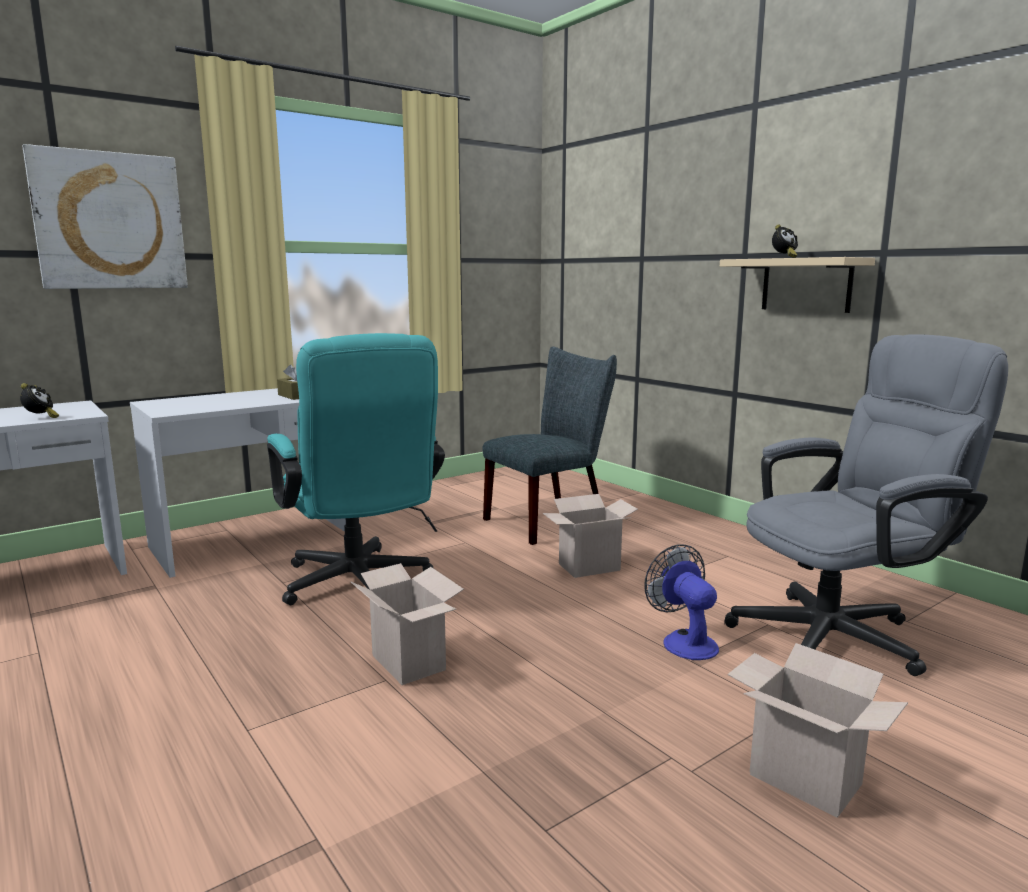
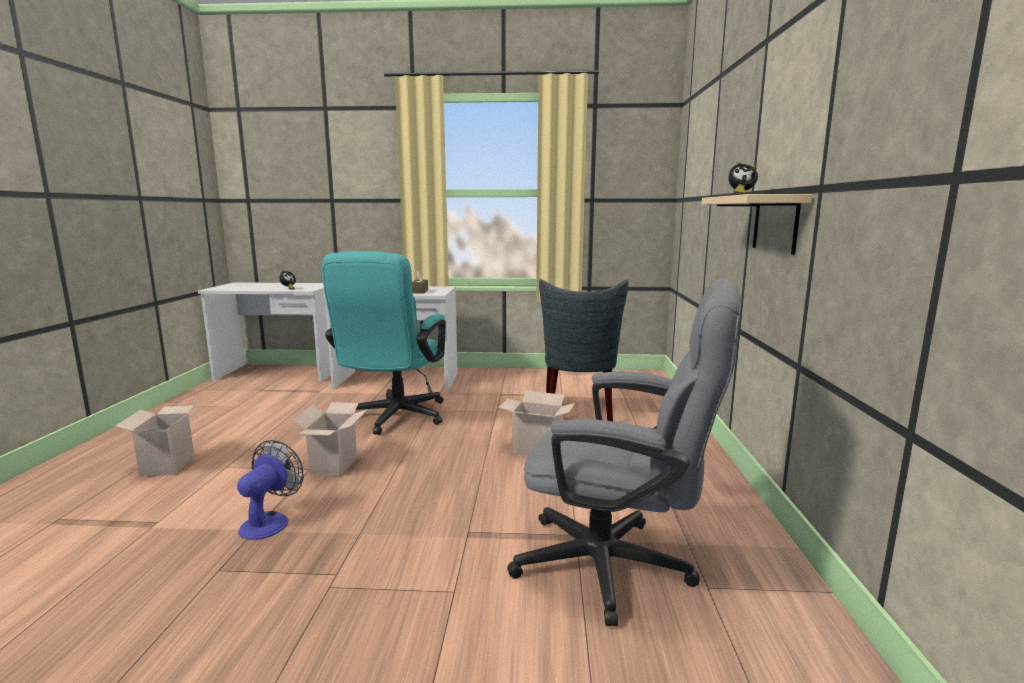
camera: 40 degrees right, 0 degrees up
picture [23,144,188,289] -> none
grey chair [483,346,617,545] -> grey chair turned 90 degrees clockwise [539,279,629,421]
fan [644,545,719,660] -> fan moved to [237,440,304,540]
cardboard box [728,643,908,818] -> cardboard box moved to [115,404,200,477]

